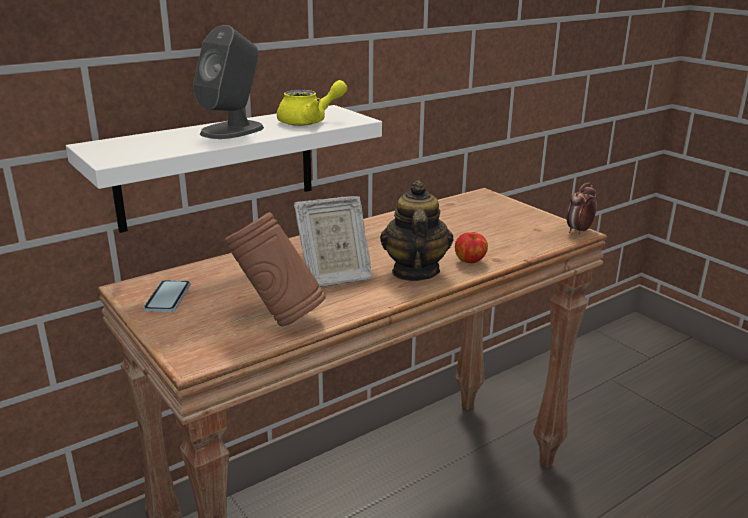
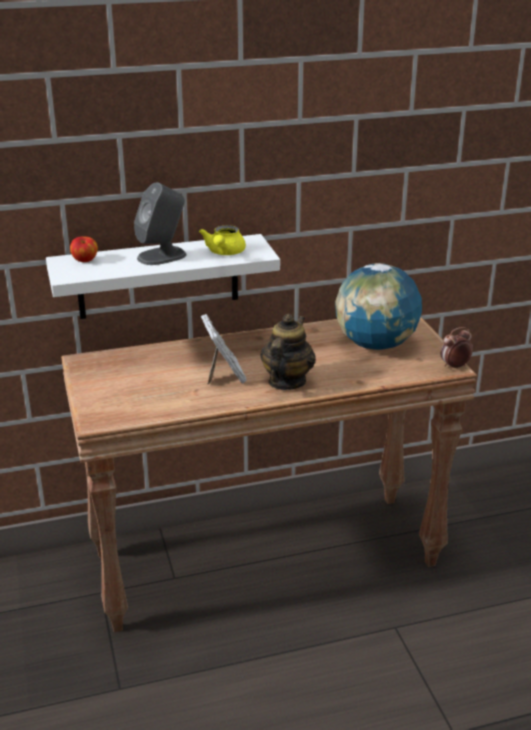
camera: 20 degrees right, 5 degrees up
phone [144,280,191,312] -> none
brown vase [225,212,326,326] -> none
yellow teapot [277,80,347,126] -> yellow teapot turned 105 degrees clockwise [199,225,246,255]
picture frame [294,196,372,287] -> picture frame turned 105 degrees counterclockwise [201,314,246,384]
apple [455,232,488,263] -> apple moved to [70,237,98,262]
none -> globe [335,263,422,350]

